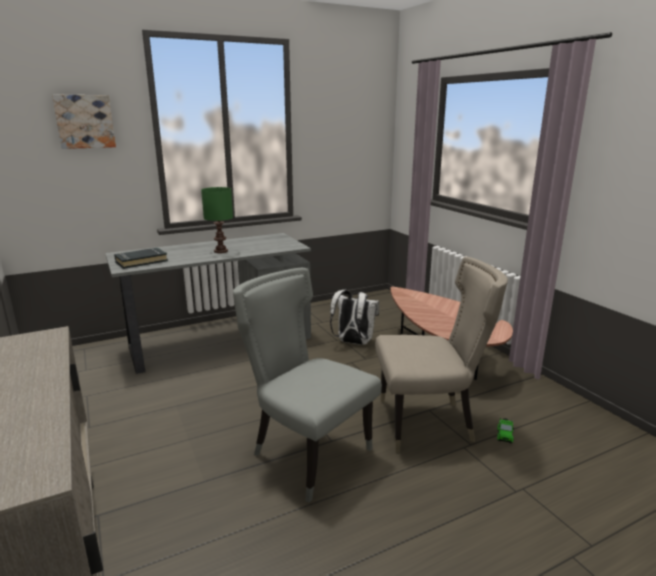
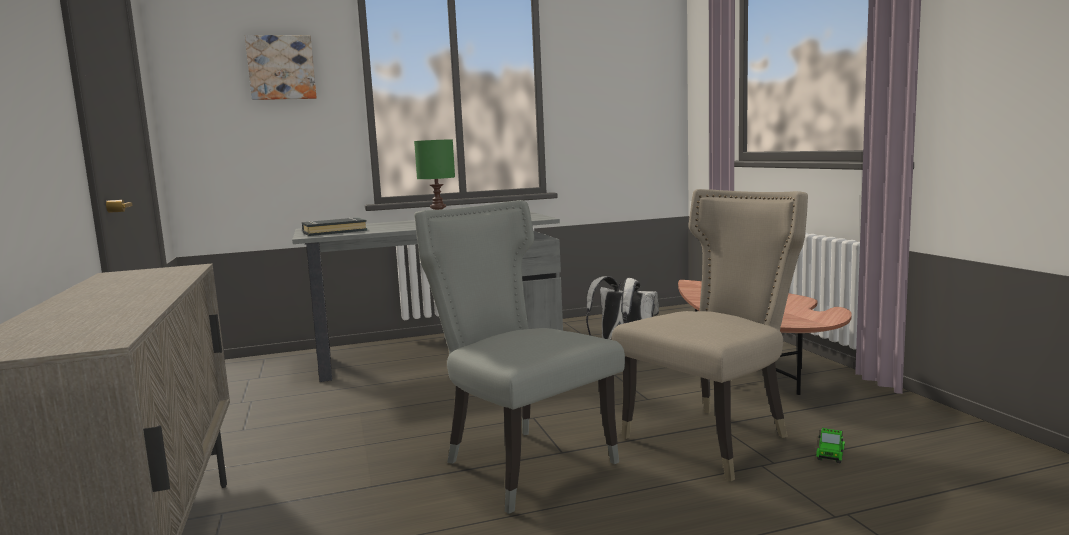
camera: 10 degrees right, 10 degrees down
beige chair [375,256,508,453] -> beige chair turned 45 degrees counterclockwise [611,189,808,481]

